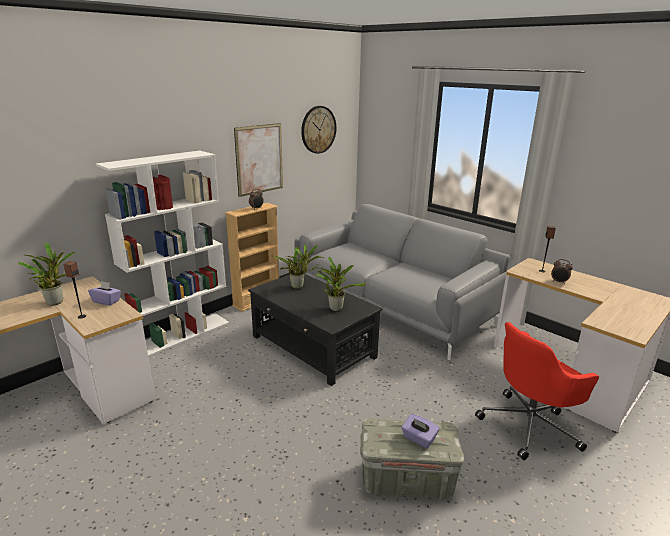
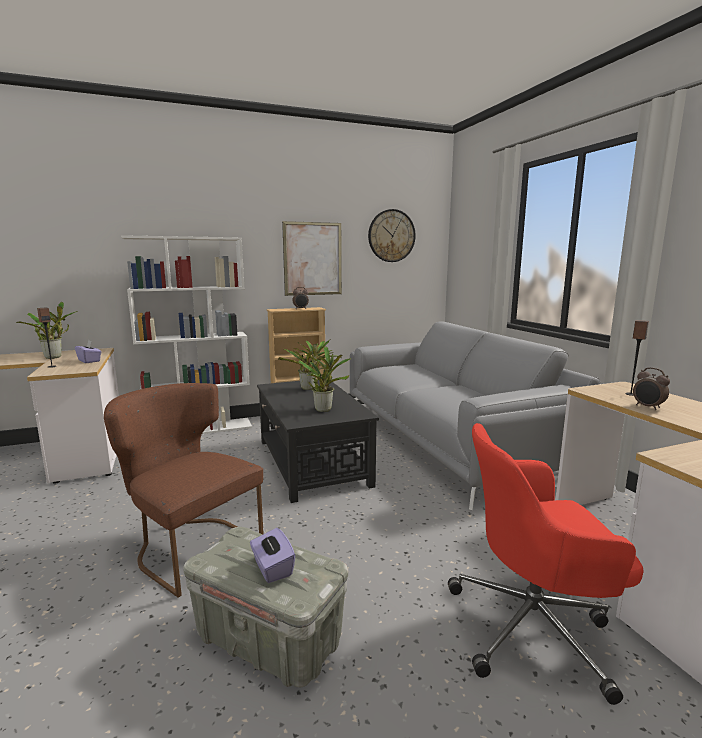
camera: 25 degrees right, 10 degrees down
none -> brown chair [104,383,264,598]

